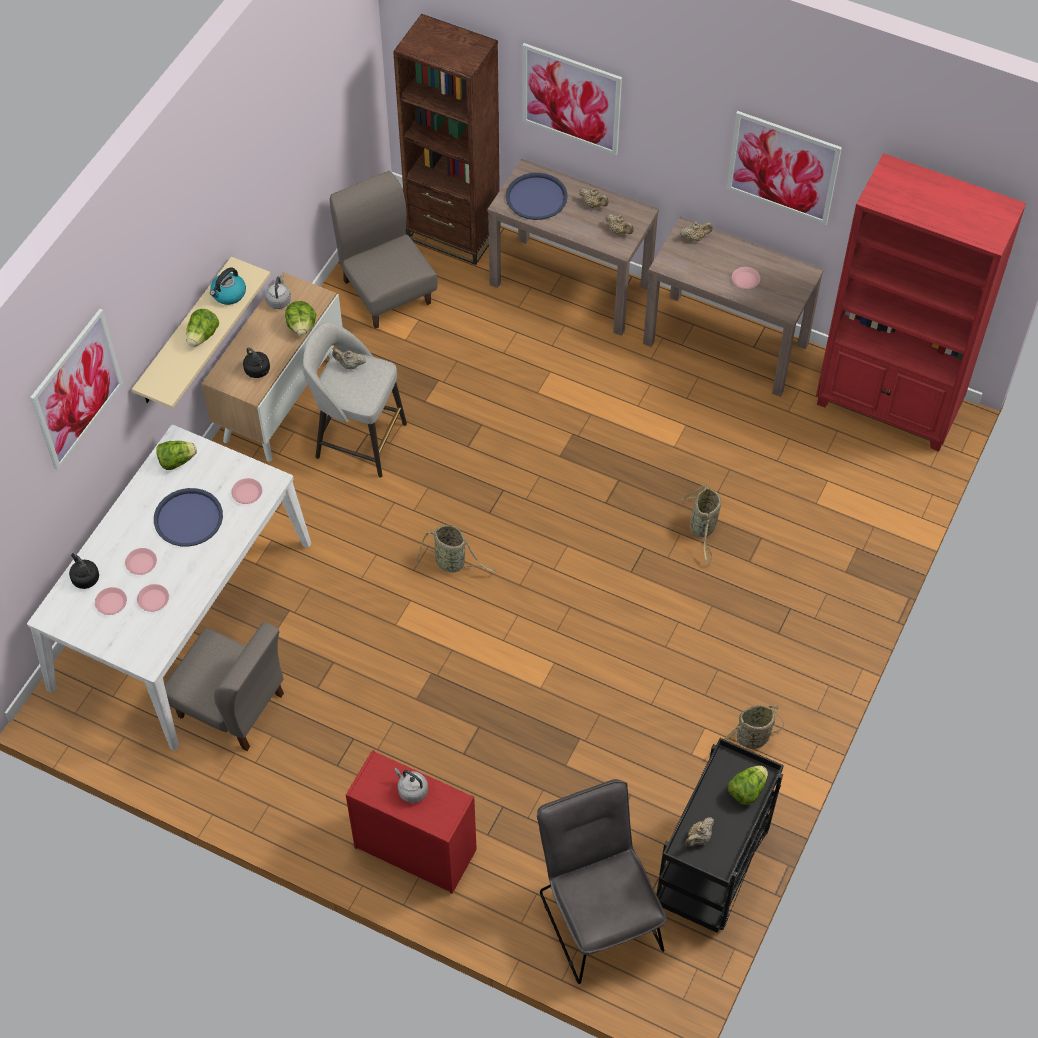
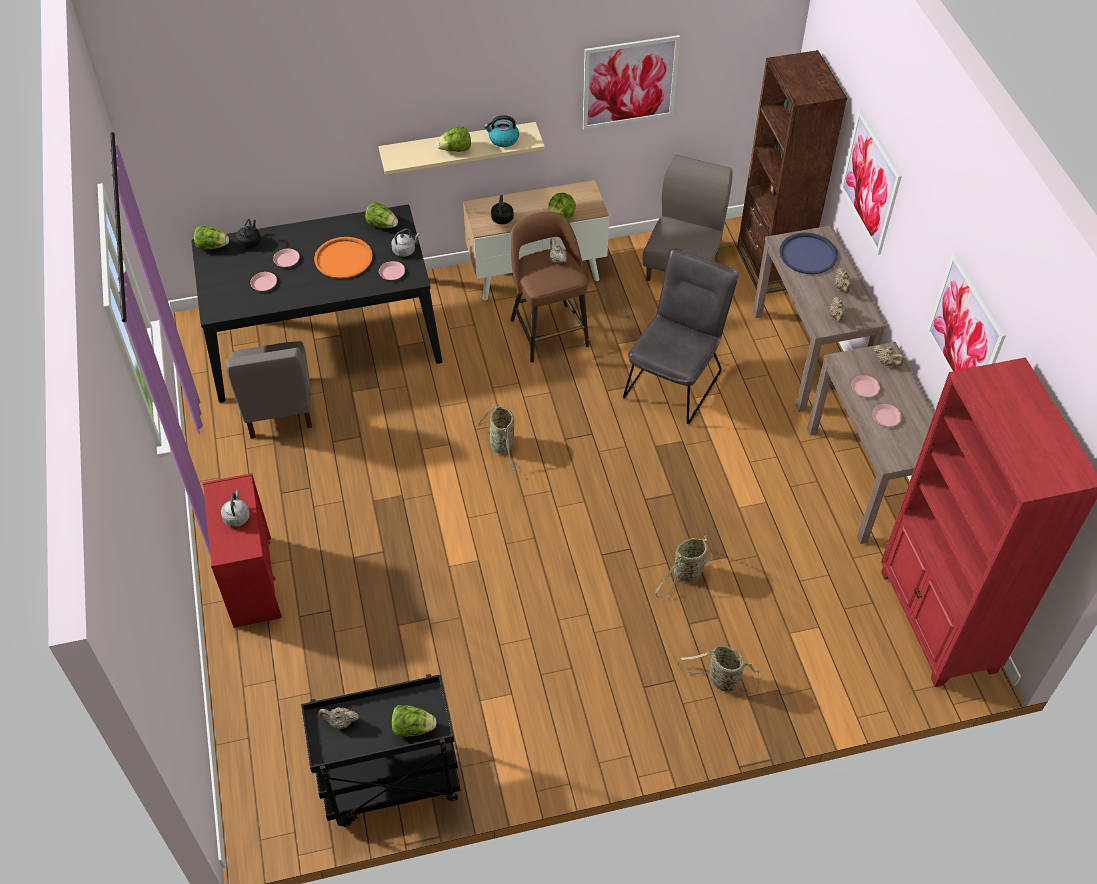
camera: 50 degrees right, 5 degrees down
white dining table [27,425,311,751] -> black dining table [191,205,442,403]
picture [30,309,123,470] -> picture moved to [583,35,680,130]
pink plate [95,587,127,615] -> pink plate moved to [851,375,880,397]
blue tray [154,488,223,547] -> orange tray [314,237,373,279]
grey kettle [265,275,291,309] -> grey kettle moved to [391,229,420,257]
grey stool [303,322,407,477] -> brown stool [510,212,589,363]
grey chair [537,779,667,984] -> grey chair moved to [623,248,739,424]
basket [709,705,784,756] -> basket moved to [678,645,759,694]
none -> lettuce [194,225,229,250]

